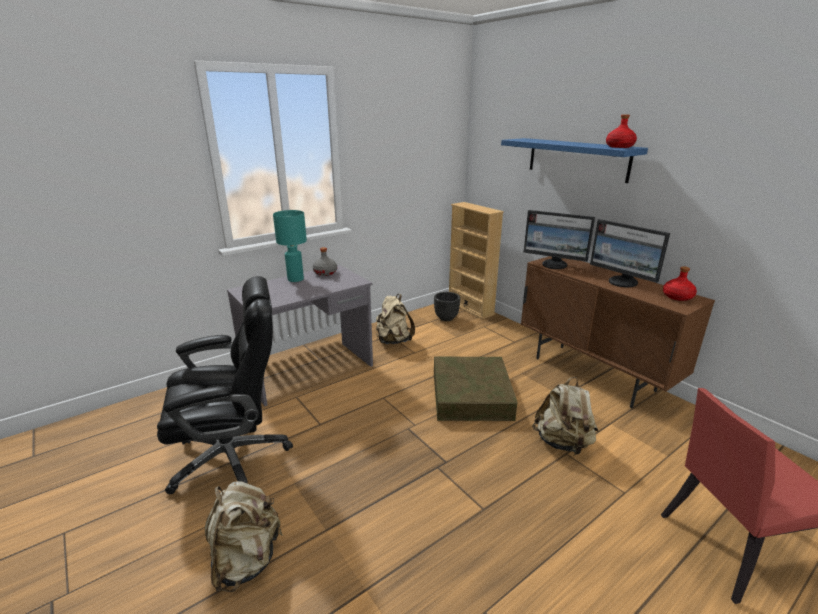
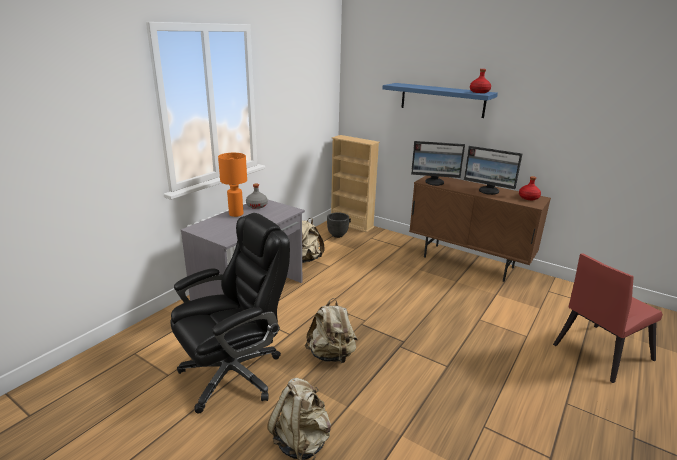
camera: 20 degrees left, 0 degrees up
turquoise table lamp [273,210,307,282] -> orange table lamp [218,153,247,217]
brown storage box [434,356,518,421] -> none
beige backpack [532,377,598,455] -> beige backpack moved to [305,298,358,363]

